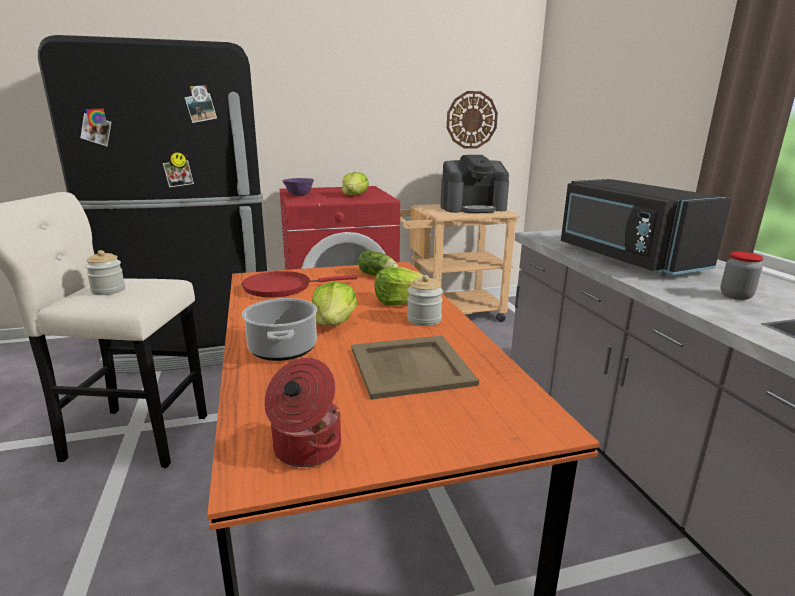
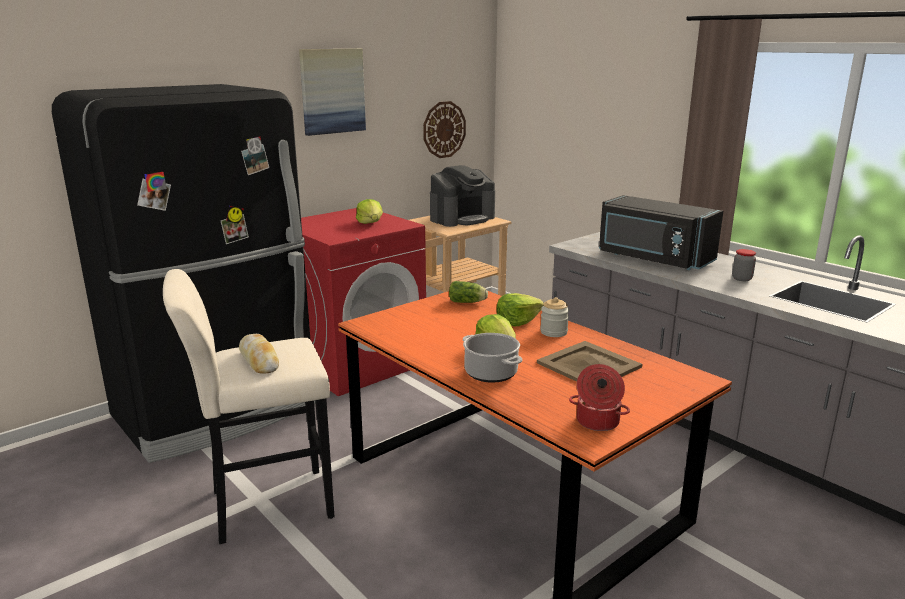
camera: 25 degrees left, 0 degrees up
jar [85,250,125,295] -> bread [239,334,279,374]
red frying pan [242,271,357,298] -> none
purple bowl [282,178,314,196] -> none
none -> picture [299,48,366,136]

